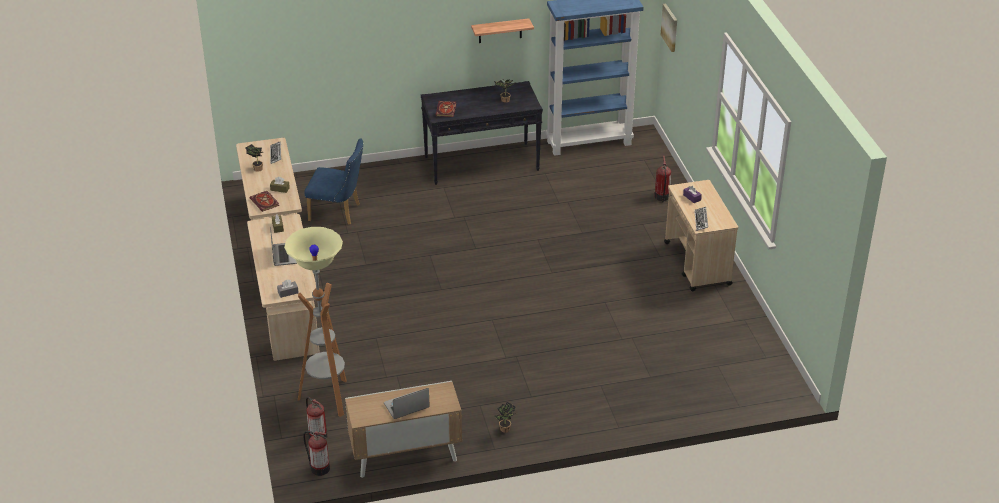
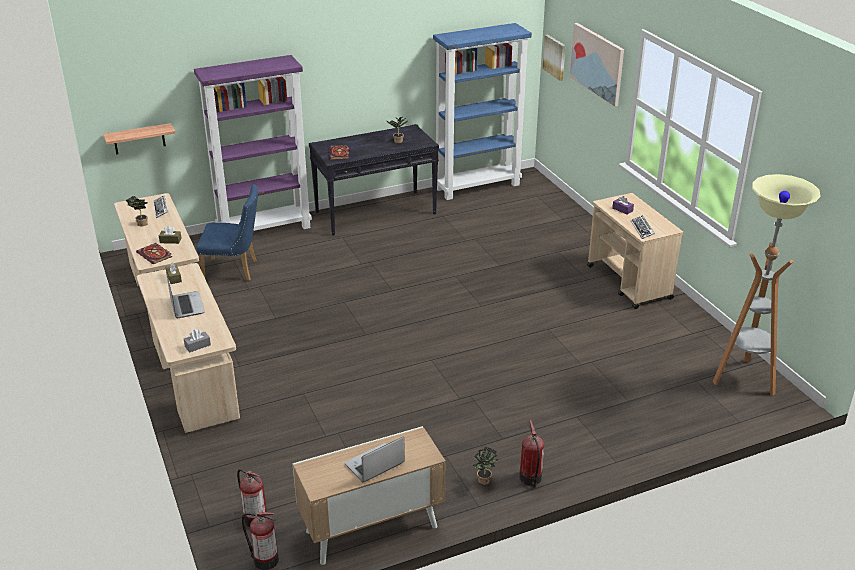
camera: 10 degrees left, 5 degrees down
floor lamp [284,227,347,417] -> floor lamp moved to [713,174,820,396]
shelf [471,18,534,43] -> shelf moved to [103,123,175,154]
fire extinguisher [654,155,671,203] -> fire extinguisher moved to [519,420,544,488]
none -> purple bookcase [194,55,312,231]
none -> picture [570,23,624,107]

